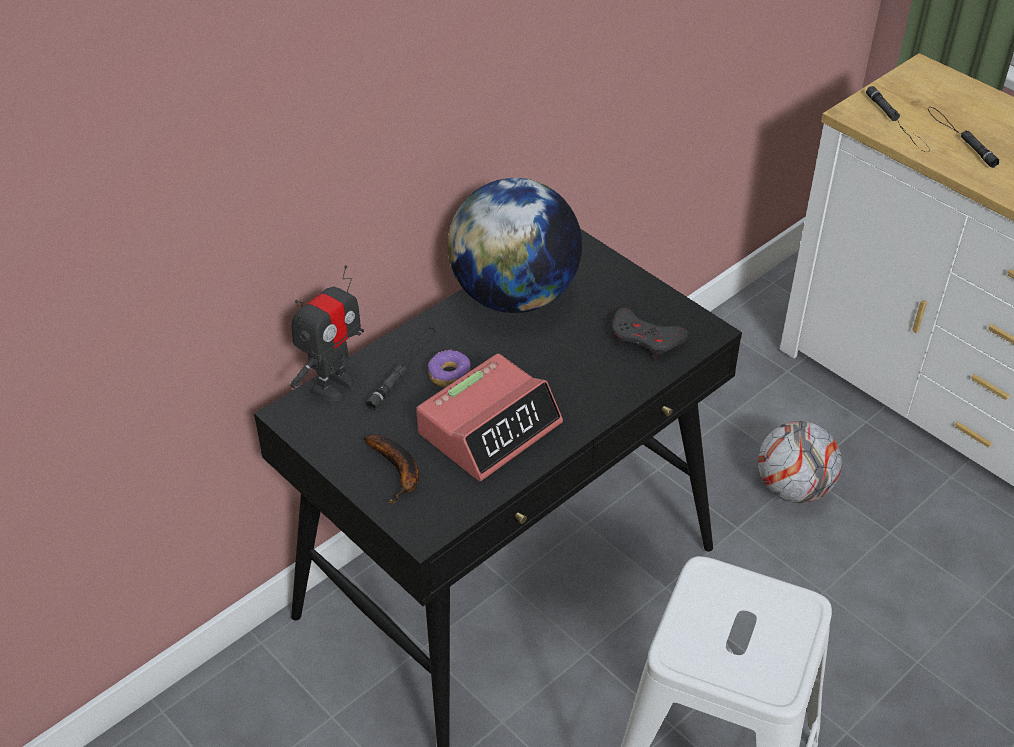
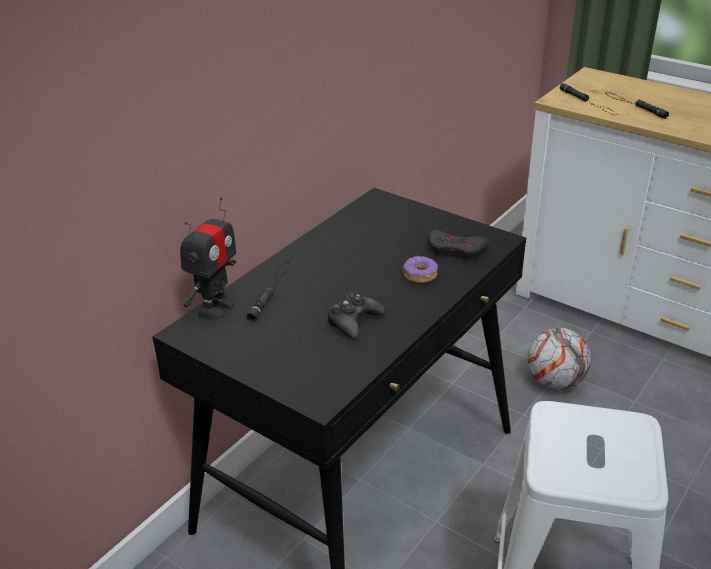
camera: 10 degrees left, 10 degrees down
banana [364,435,419,503] -> none
alarm clock [416,354,563,481] -> black game controller [328,293,384,339]
donut [428,349,471,387] -> donut moved to [403,256,438,283]
globe [448,178,582,313] -> none

